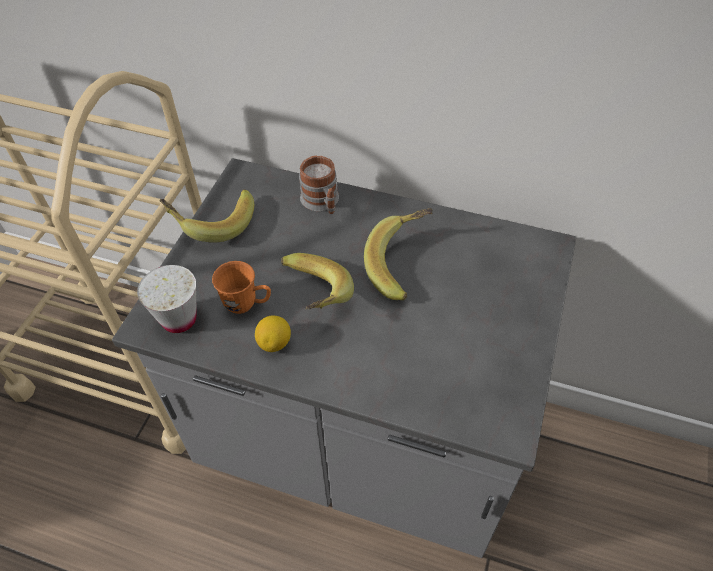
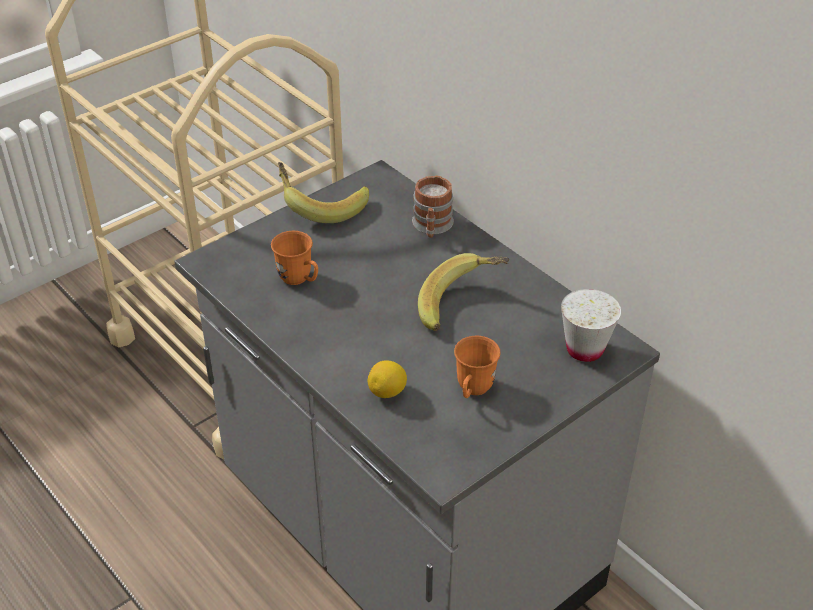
camera: 30 degrees right, 10 degrees down
white cup [137,265,197,333] -> white cup moved to [561,289,621,362]
lemon [255,315,291,352] -> lemon moved to [368,360,407,398]
banana [281,253,354,310] -> none
none -> orange mug [454,336,501,398]

